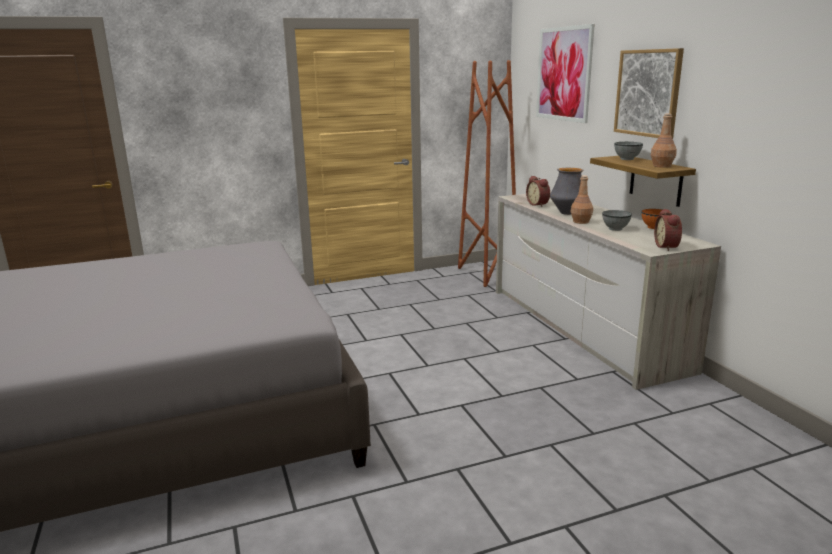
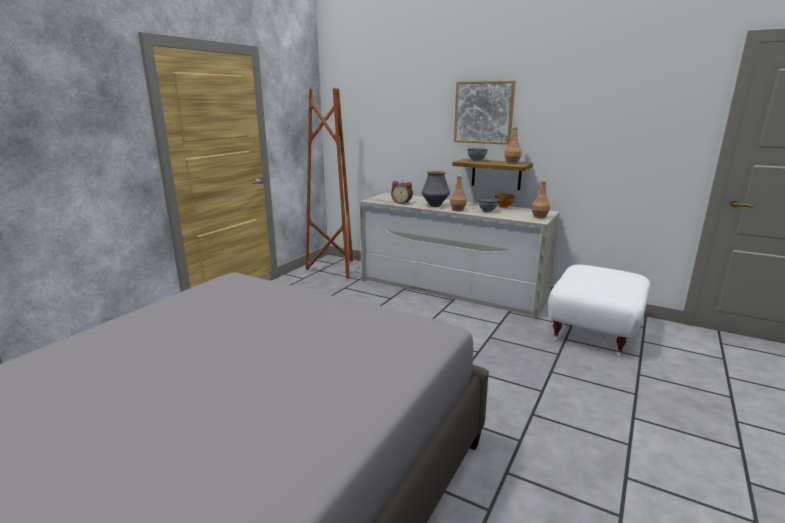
camera: 40 degrees left, 0 degrees up
picture [536,24,595,123] -> none
alarm clock [654,209,682,251] -> brown bottle [532,180,550,218]
none -> white ottoman [548,264,651,357]

